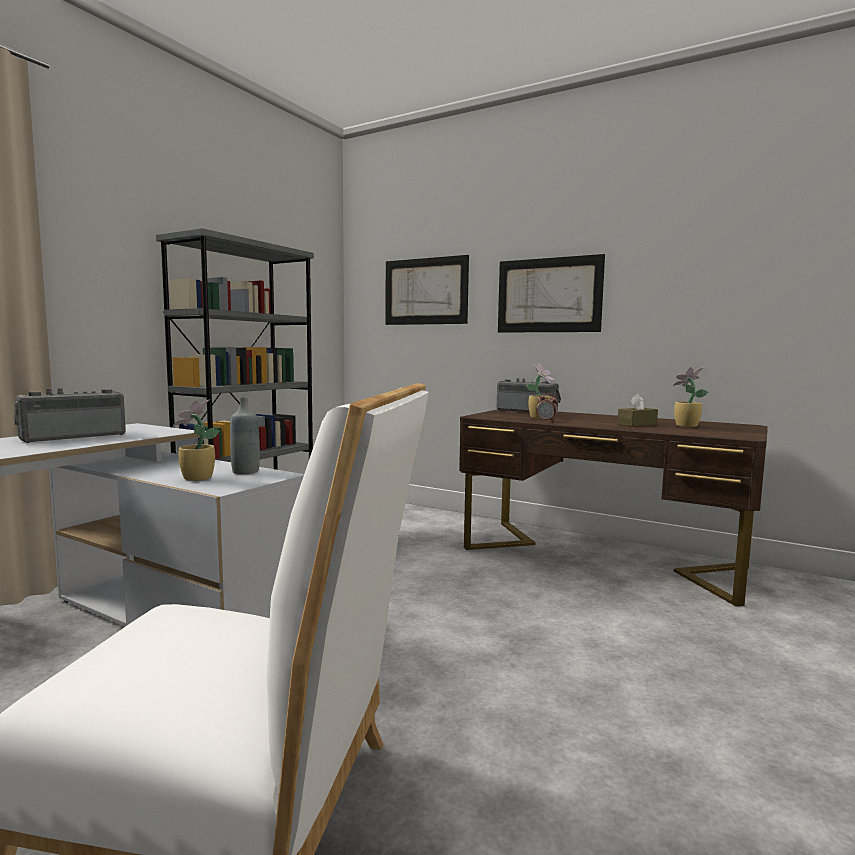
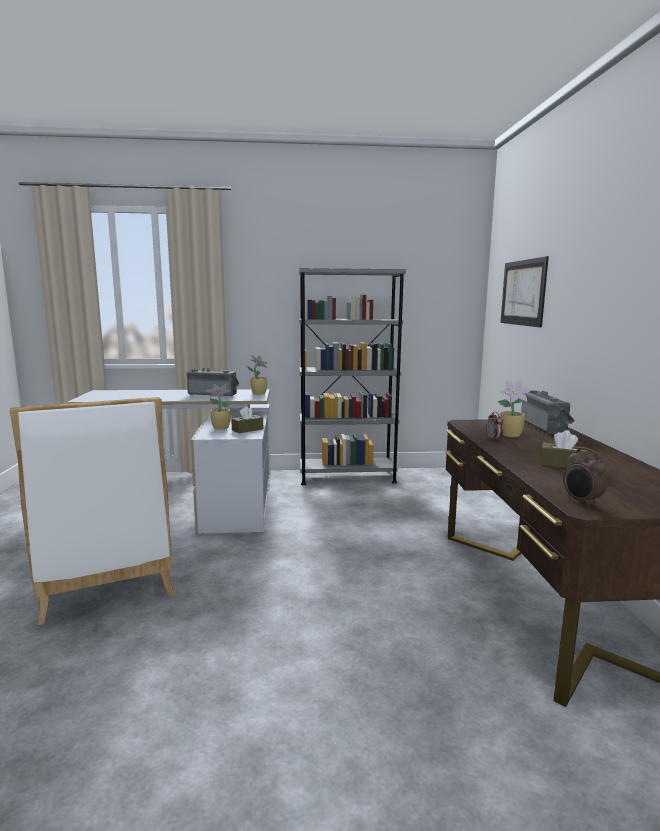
camera: 55 degrees right, 5 degrees up
grey bottle [230,397,260,474] -> brown tissue box [231,406,263,433]
picture [498,254,605,332] -> none
potted plant [672,367,708,427] -> potted plant moved to [247,355,267,394]
none -> alarm clock [563,448,607,507]

